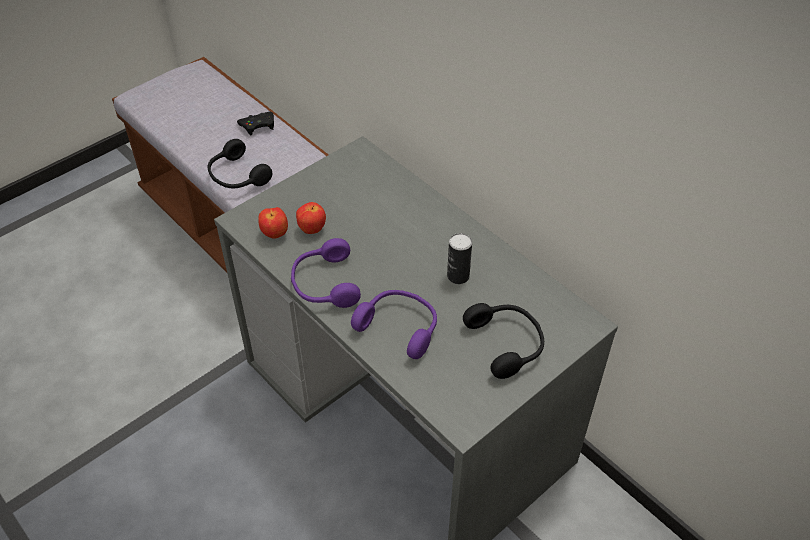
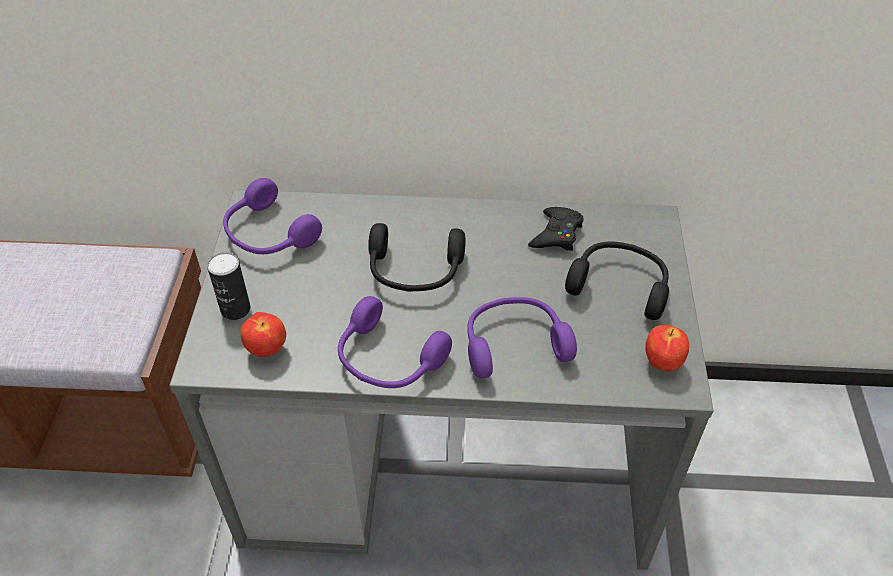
camera: 45 degrees left, 0 degrees up
black headphones [208,139,272,188] -> black headphones moved to [368,223,466,292]
black game controller [237,112,274,135] -> black game controller moved to [528,207,584,251]
apple [296,202,326,234] -> apple moved to [645,325,689,372]
can [447,233,472,284] -> can moved to [207,252,251,320]
none -> purple headphones [223,178,322,254]

